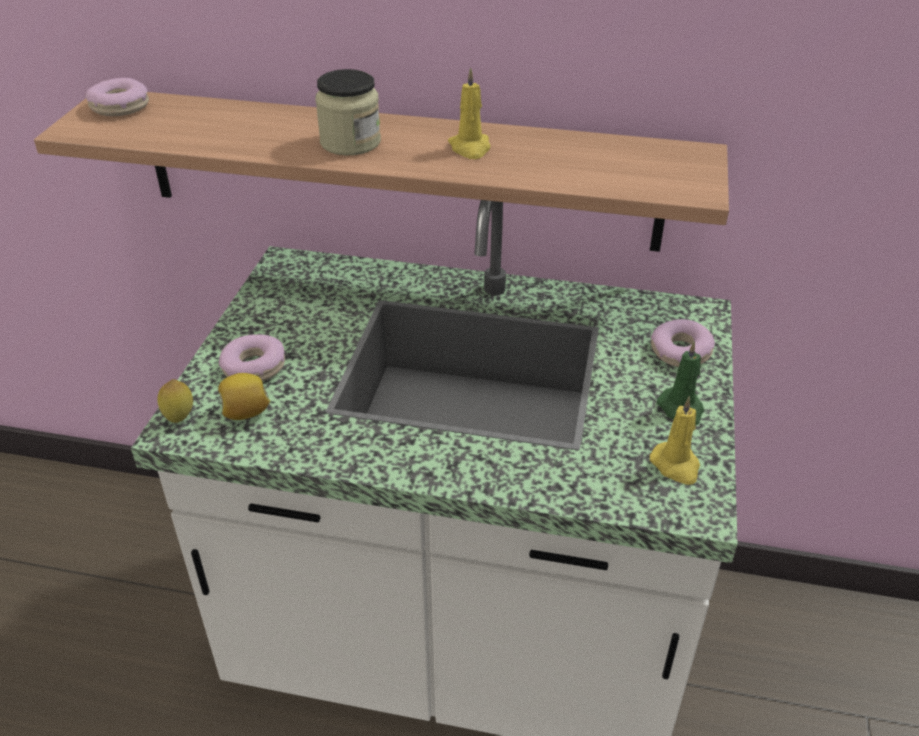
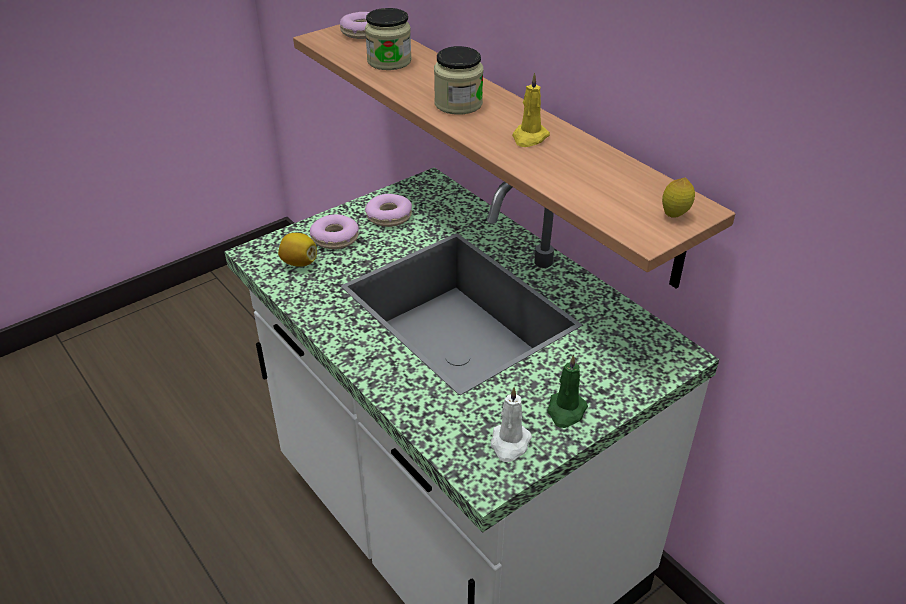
camera: 40 degrees right, 0 degrees up
lemon [158,379,193,423] -> lemon moved to [662,177,695,218]
yellow candle [650,396,700,485] -> white candle [491,387,532,462]
donut [651,319,715,367] -> donut moved to [365,194,412,227]
none -> jar [365,8,412,70]

